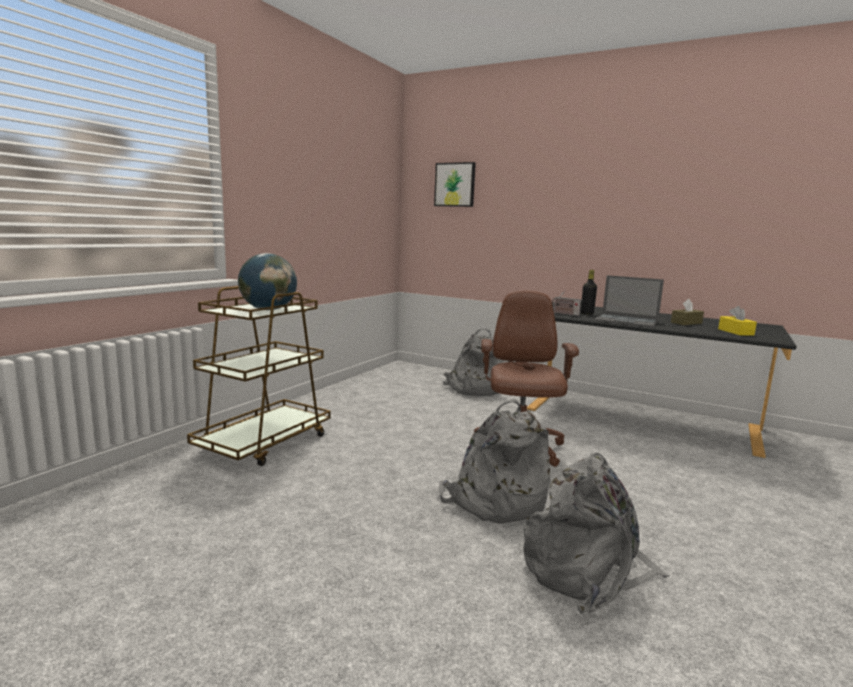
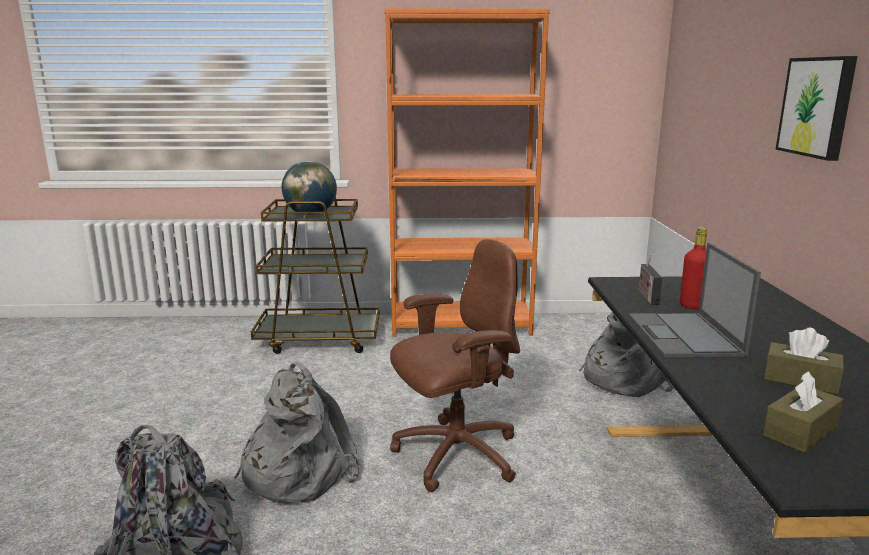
camera: 60 degrees right, 5 degrees up
picture [434,162,476,207] -> picture moved to [776,56,858,161]
black bottle [581,270,597,314] -> red bottle [680,227,707,309]
yellow tissue box [718,306,757,336] -> brown tissue box [763,371,844,453]
none -> orange bookcase [384,8,550,337]

